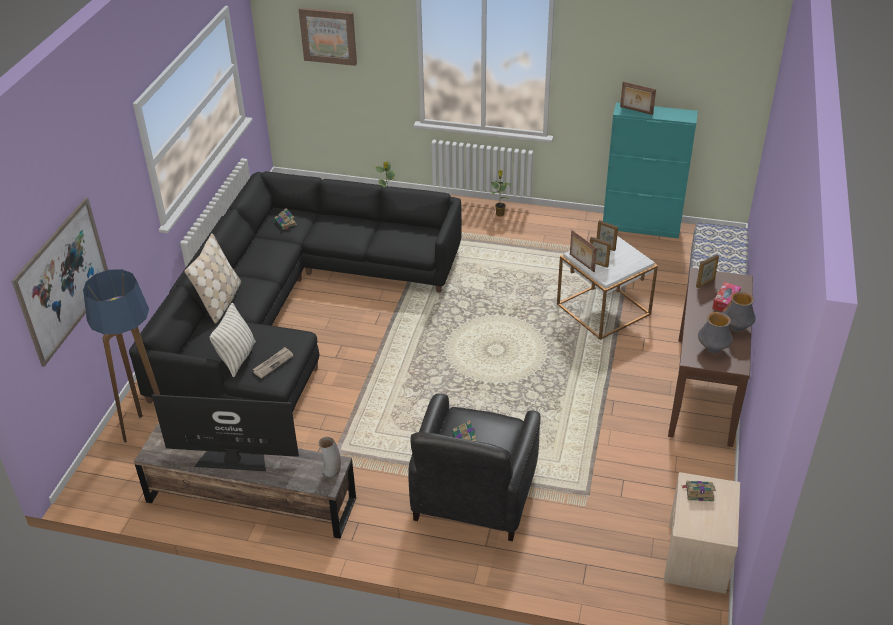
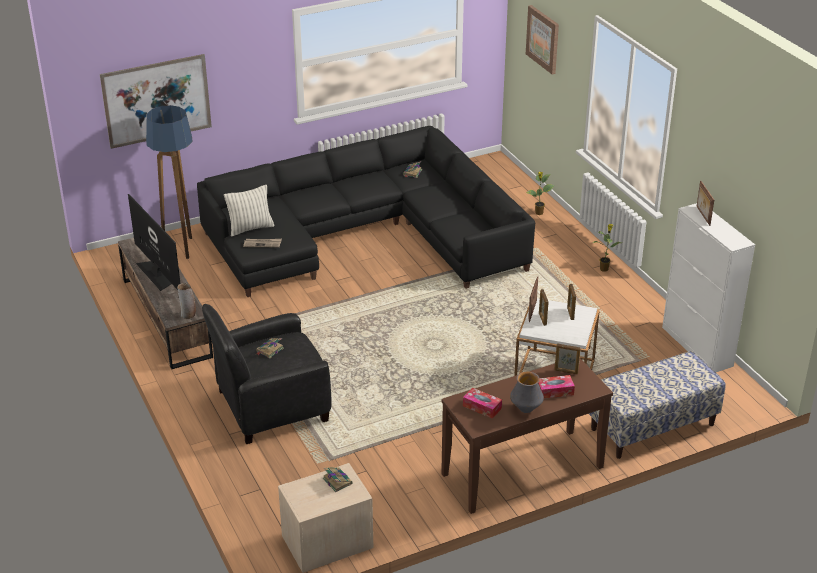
camera: 50 degrees right, 5 degrees down
beige pillow [184,233,241,324] -> none
turquoise cabinet [603,103,698,239] -> white cabinet [662,203,755,372]
vase [698,312,732,353] -> tissue box [463,388,502,419]

